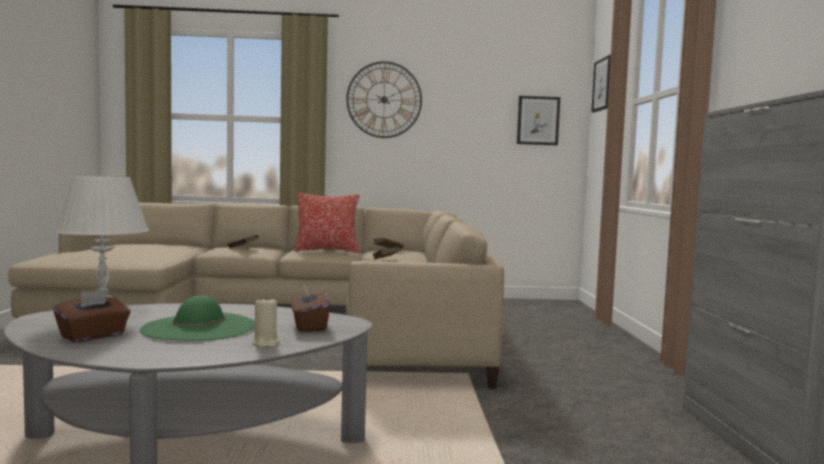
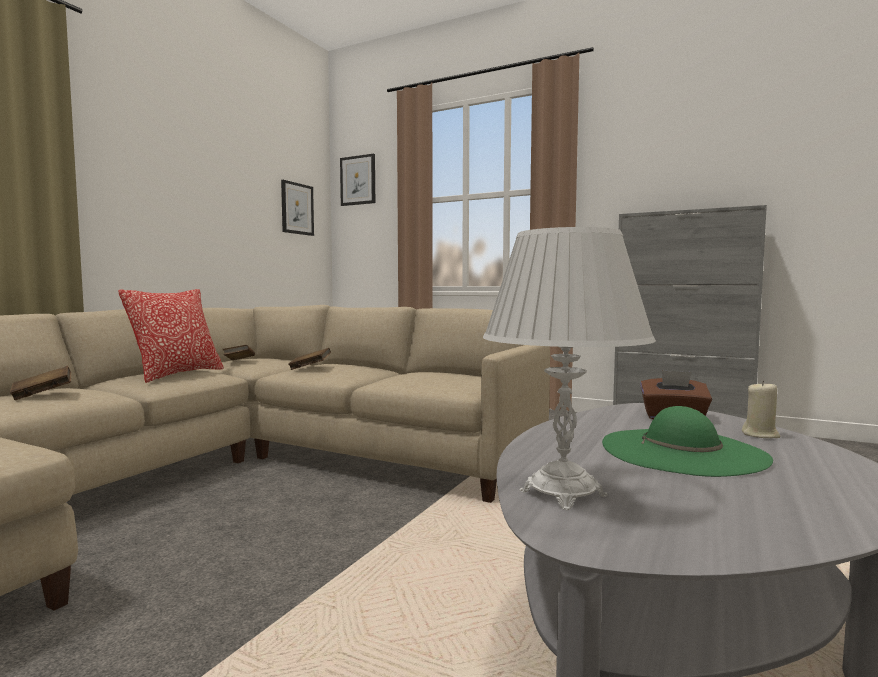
camera: 60 degrees left, 0 degrees up
brown tissue box [53,289,131,342] -> none
wall clock [346,61,422,138] -> none

